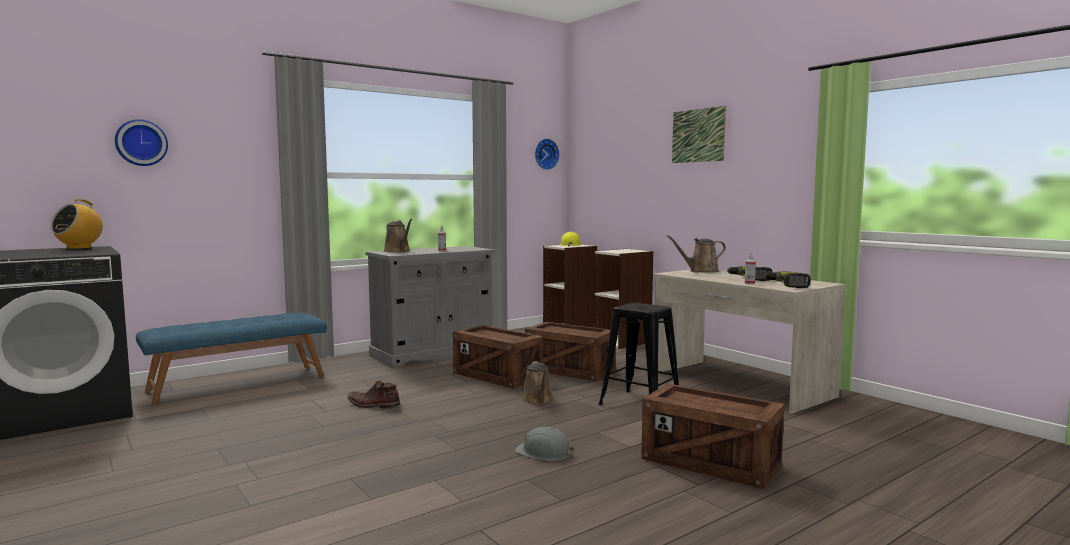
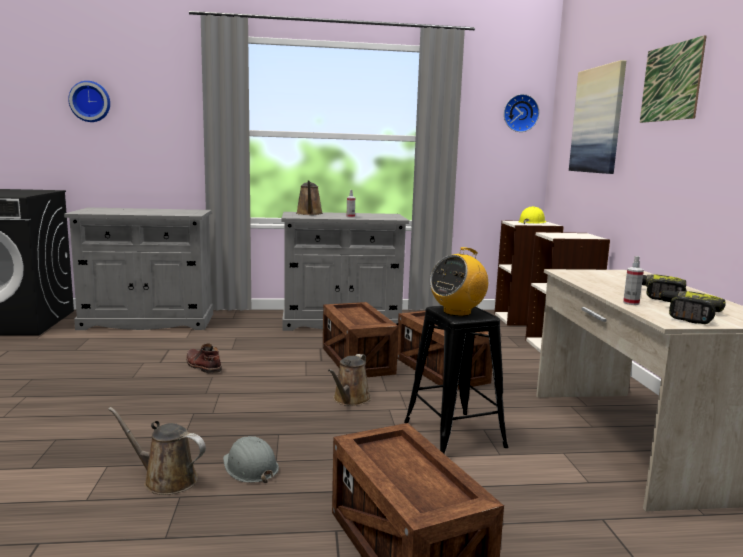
camera: 30 degrees right, 5 degrees up
radio [51,199,103,249] -> radio moved to [430,247,488,316]
blue bench [136,313,327,406] -> grey cabinet [64,207,213,330]
brown watering can [667,235,726,273] -> brown watering can moved to [108,407,206,495]
none -> picture [569,60,626,174]

